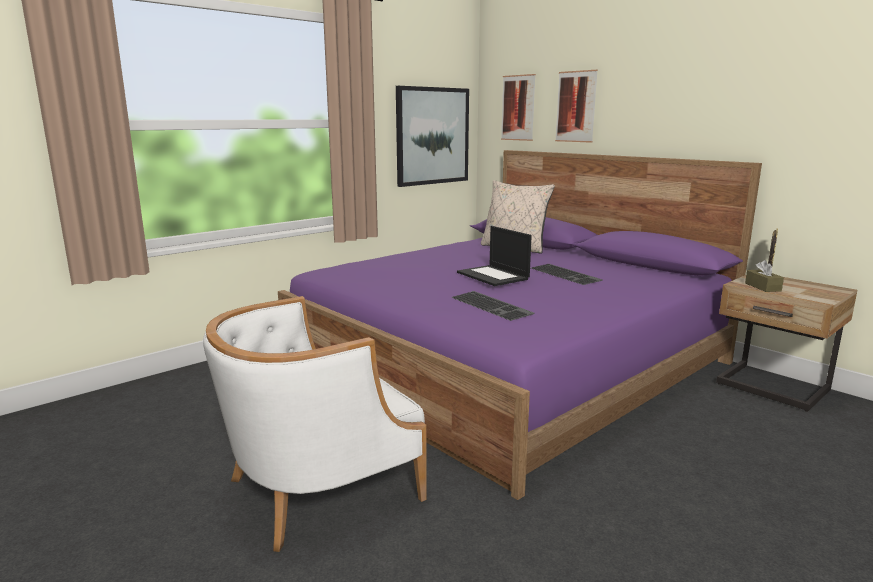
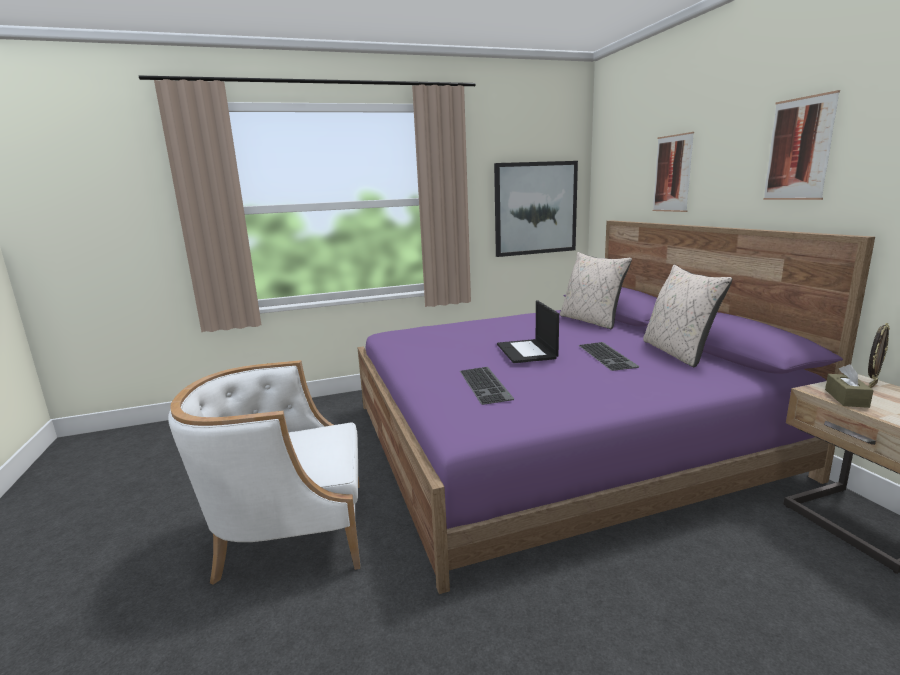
camera: 25 degrees right, 0 degrees up
picture [501,74,536,141] -> picture moved to [763,90,840,200]
none -> beige pillow [643,264,732,368]

